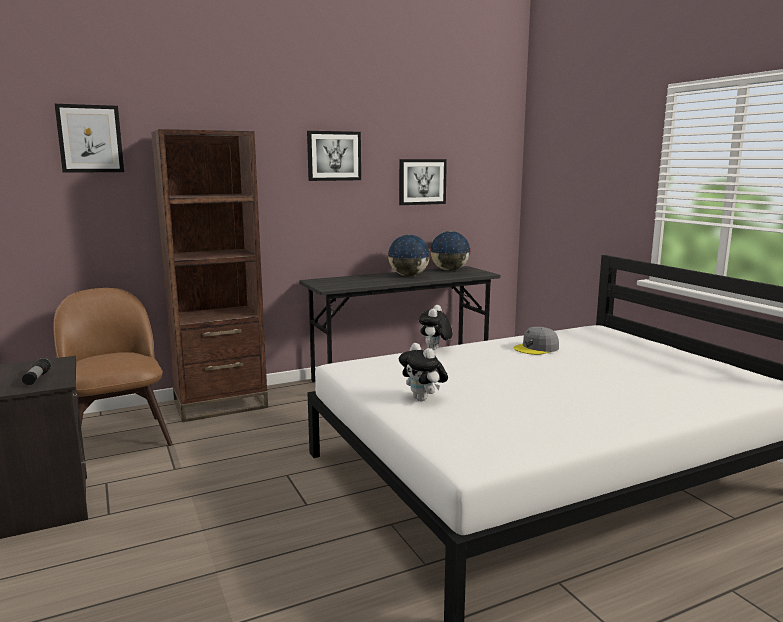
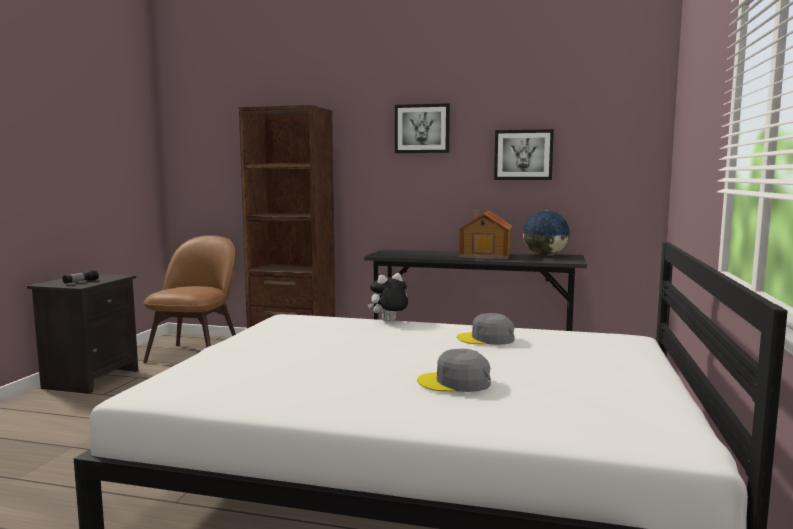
camera: 40 degrees right, 5 degrees down
picture [55,104,124,173] -> none
globe [387,235,431,277] -> toy house [458,210,512,259]
plush toy [399,343,448,401] -> none
none -> grey cap [417,349,491,392]

